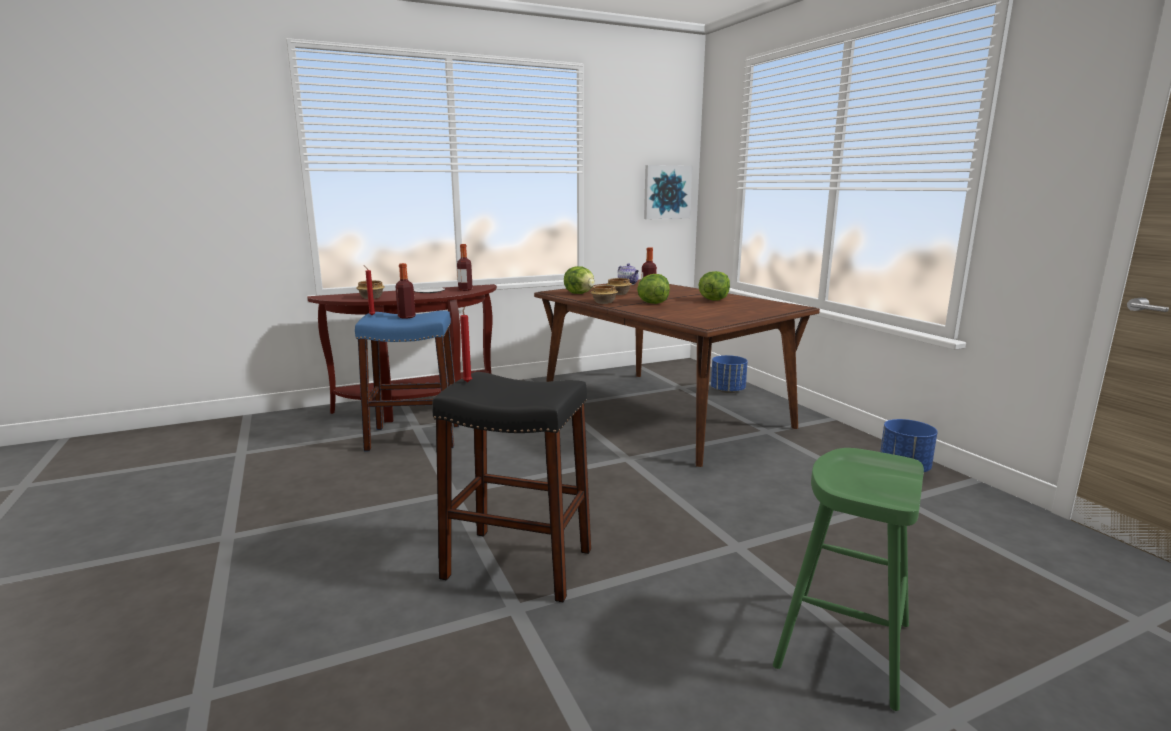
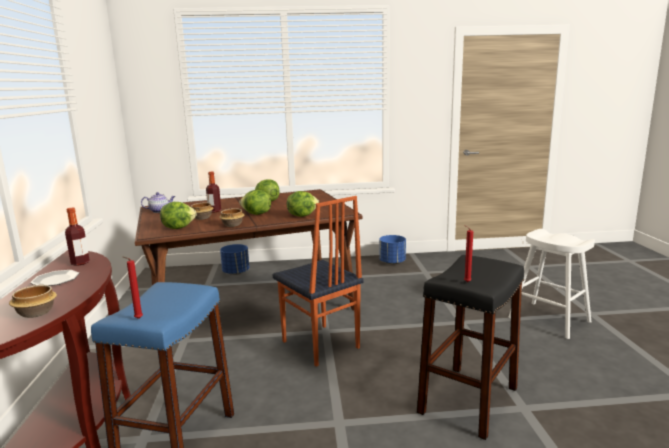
camera: 70 degrees left, 0 degrees up
bottle [395,263,416,319] -> none
picture [644,165,692,219] -> none
green stool [773,448,924,711] -> white stool [509,229,595,339]
none -> chair [273,196,363,367]
none -> lettuce [287,191,319,217]

